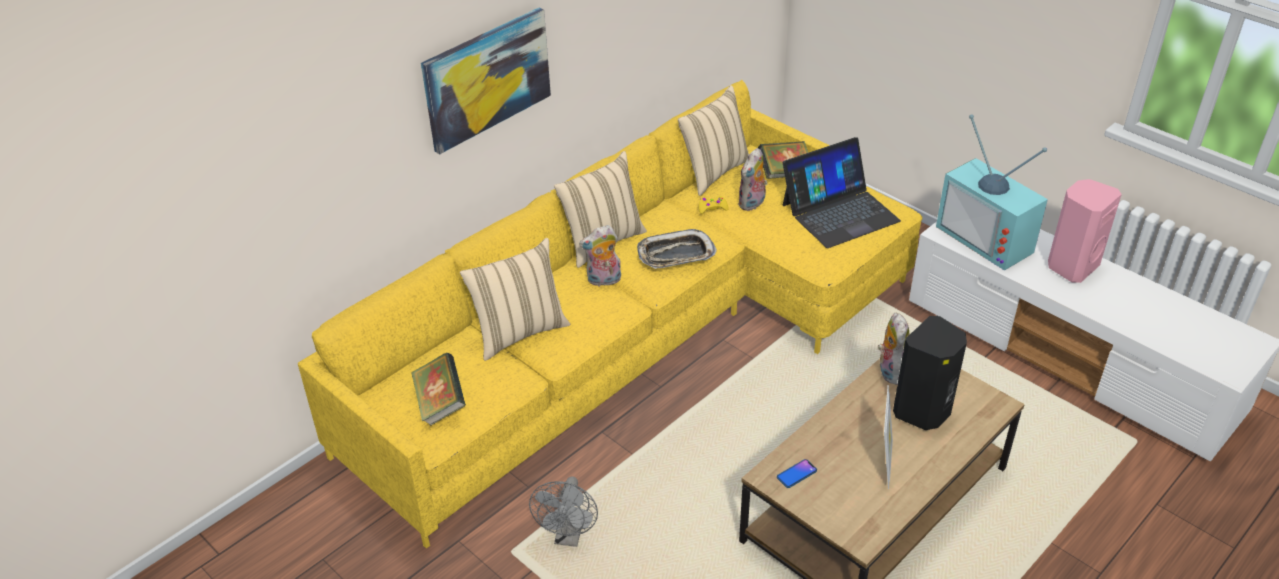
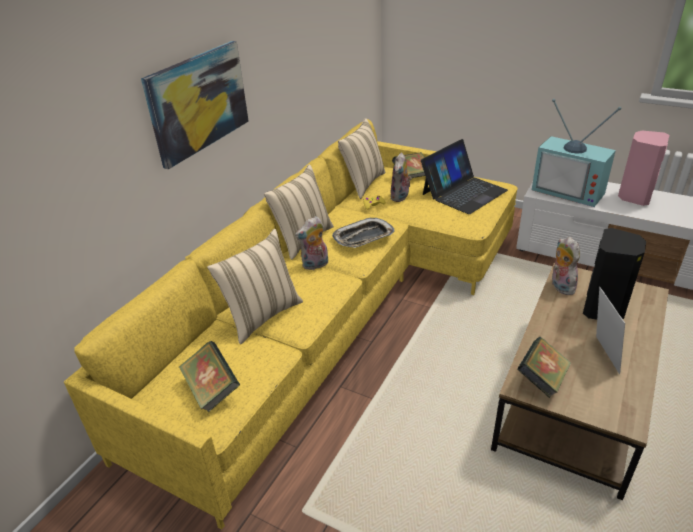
camera: 15 degrees left, 5 degrees down
grey fan [529,477,598,547] -> none
phone [777,459,817,488] -> book [517,337,571,398]

